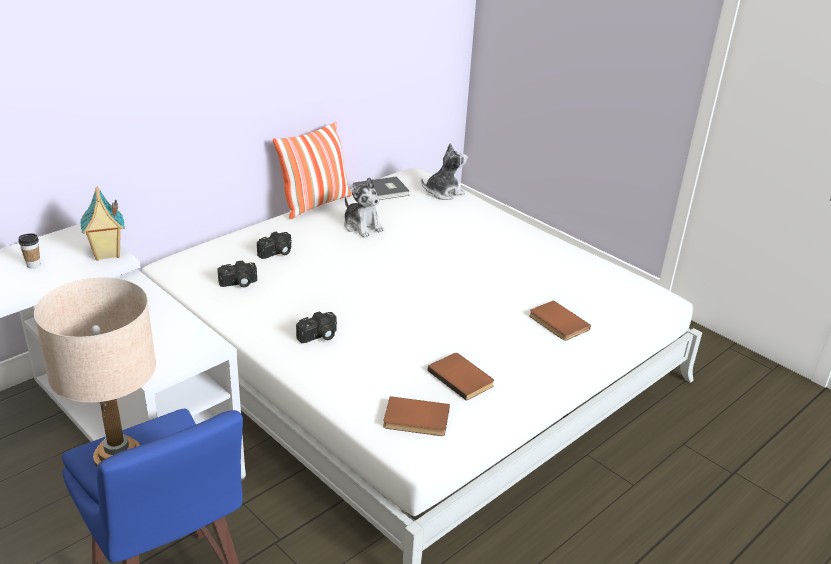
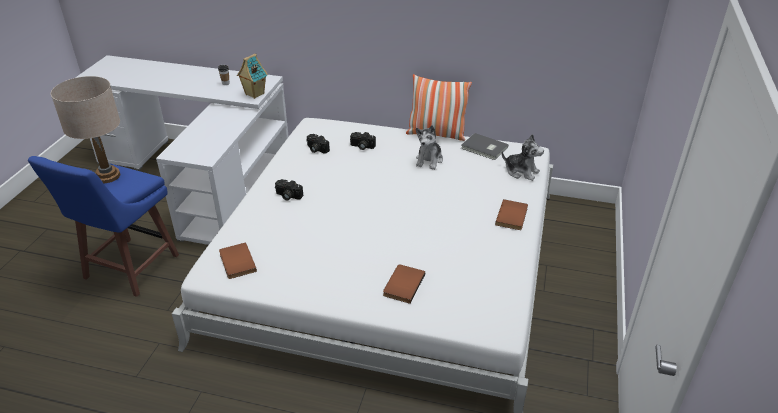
camera: 60 degrees right, 5 degrees up
brown book [428,353,494,401] -> brown book moved to [495,199,528,230]

